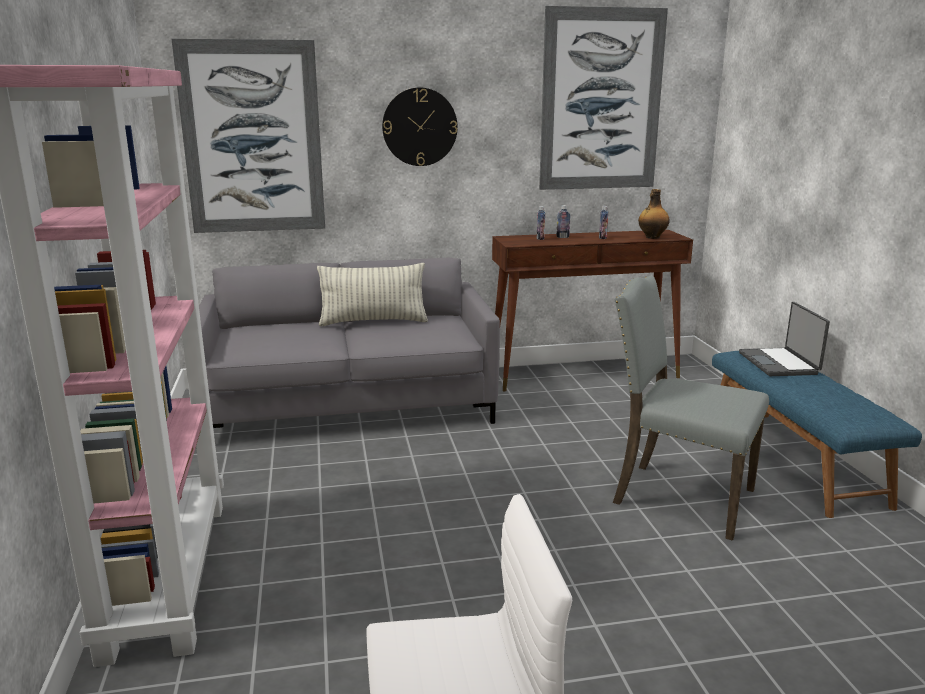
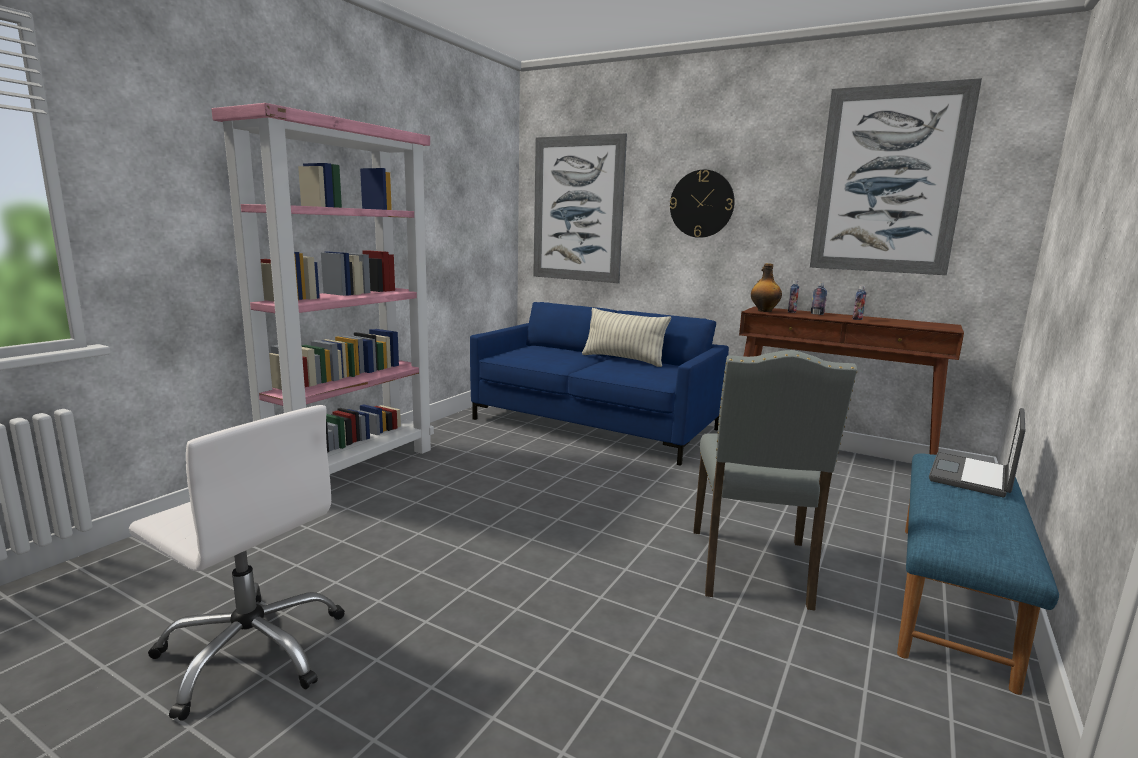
camera: 40 degrees right, 5 degrees down
grey sofa [199,257,500,428] -> blue sofa [470,302,729,466]
grey chair [613,276,769,541] -> grey chair turned 150 degrees counterclockwise [694,350,857,610]
bottle [638,189,670,239] -> bottle moved to [751,263,782,312]

